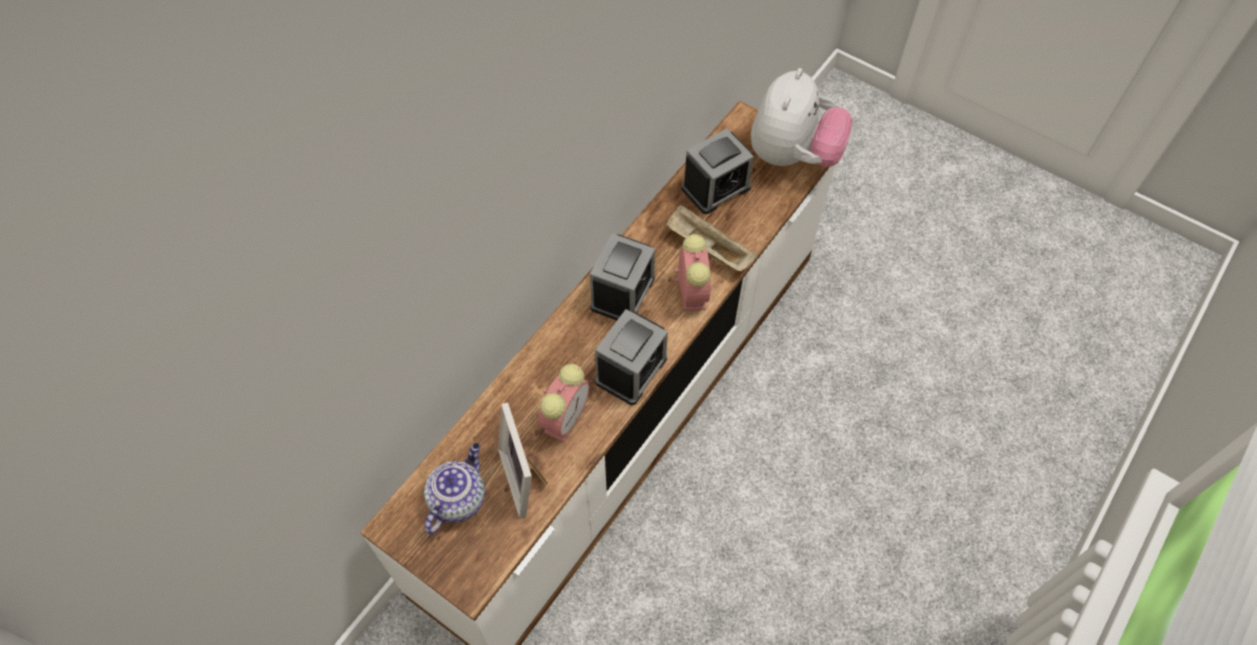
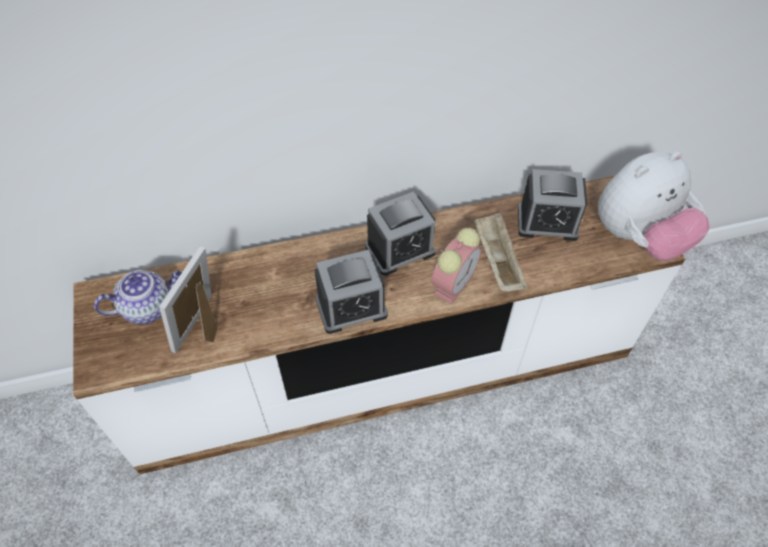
camera: 40 degrees right, 5 degrees down
alarm clock [538,364,589,442] -> none

